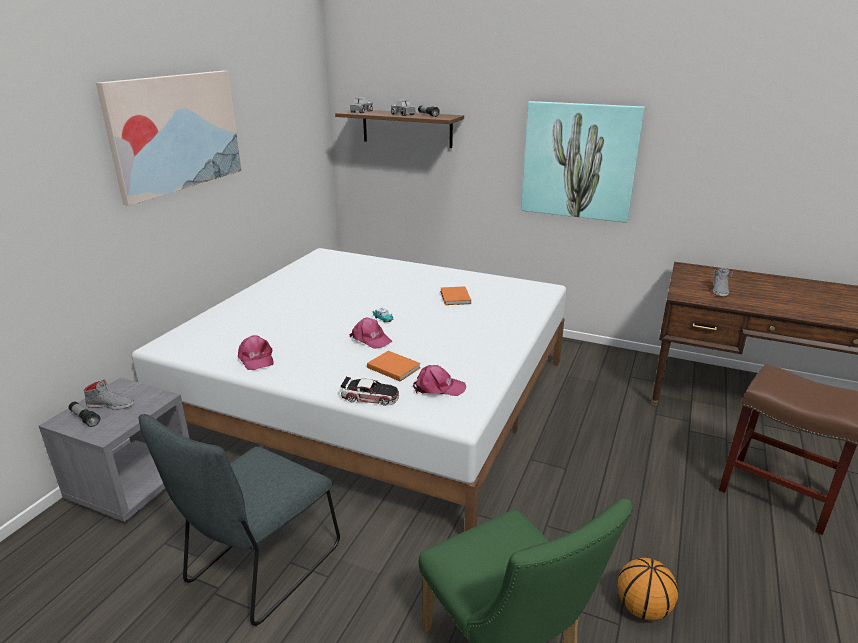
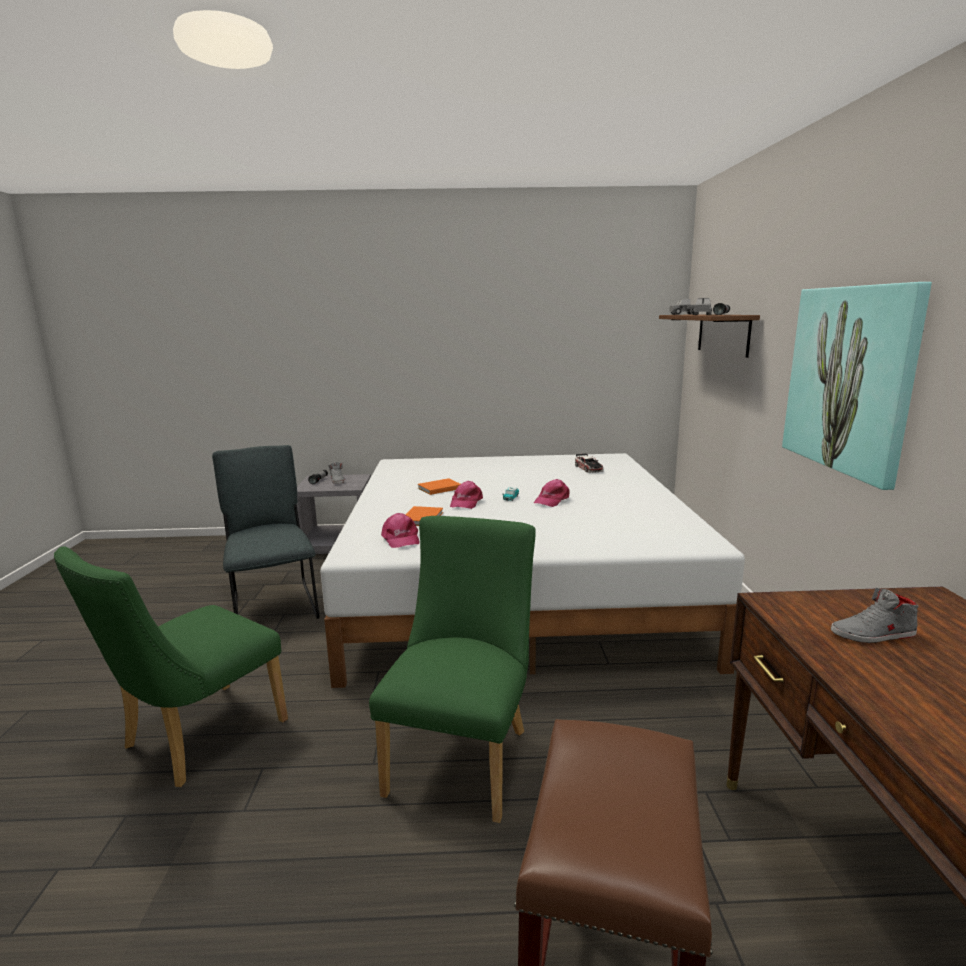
camera: 65 degrees right, 10 degrees down
picture [96,71,242,206] -> none
grey chair [138,414,340,626] -> grey chair turned 60 degrees clockwise [212,445,320,619]
pink cap [238,335,274,370] -> pink cap moved to [534,479,570,507]
toy car [341,377,399,406] -> toy car moved to [575,453,603,473]
orange book [440,286,471,305] -> orange book moved to [418,478,460,495]
basketball [617,558,678,621] -> none
none -> green chair [369,516,536,823]

